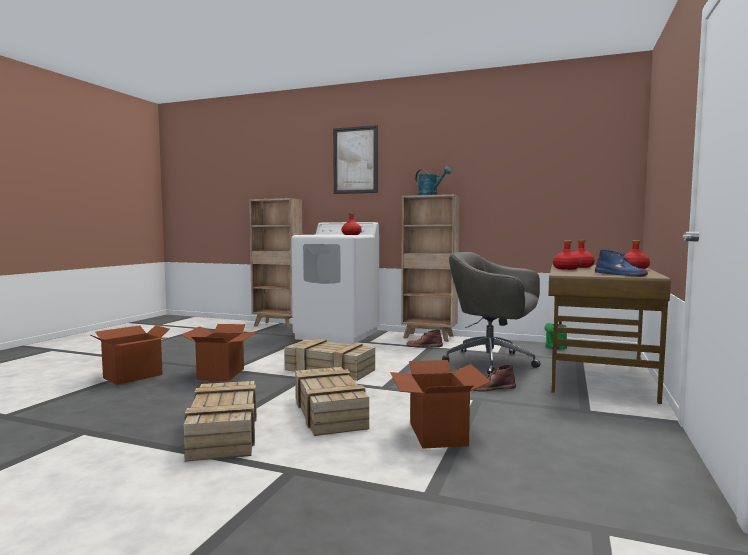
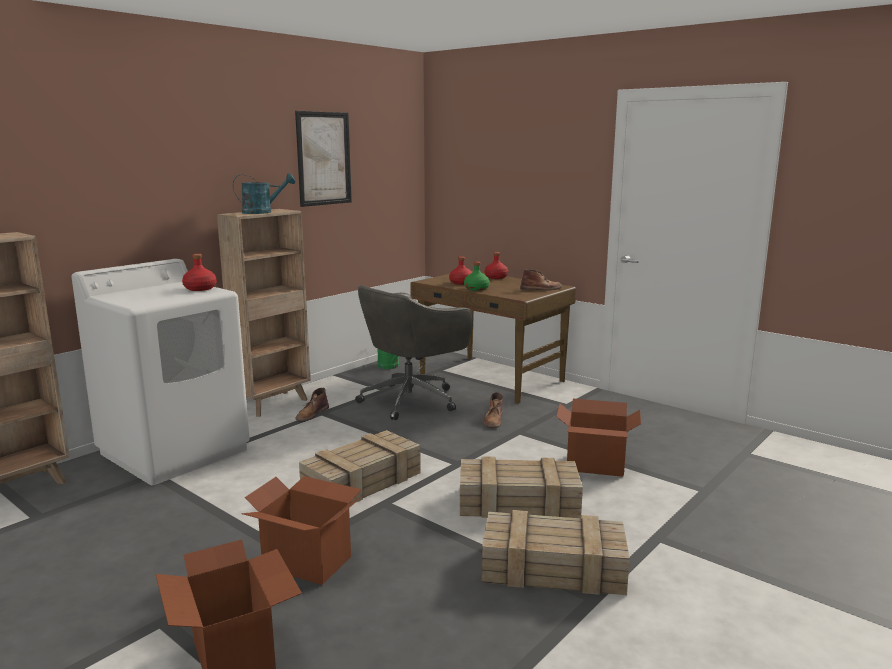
camera: 70 degrees left, 10 degrees up
picture [333,125,378,194] -> picture moved to [295,111,352,207]
red bottle [553,240,581,270] -> green bottle [464,261,490,291]
blue boot [595,249,648,276] -> brown boot [520,269,562,291]

